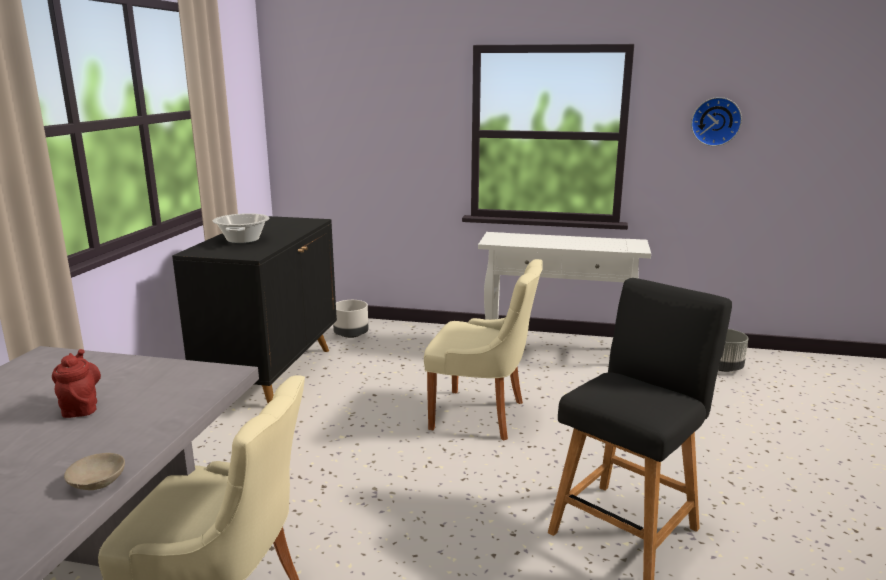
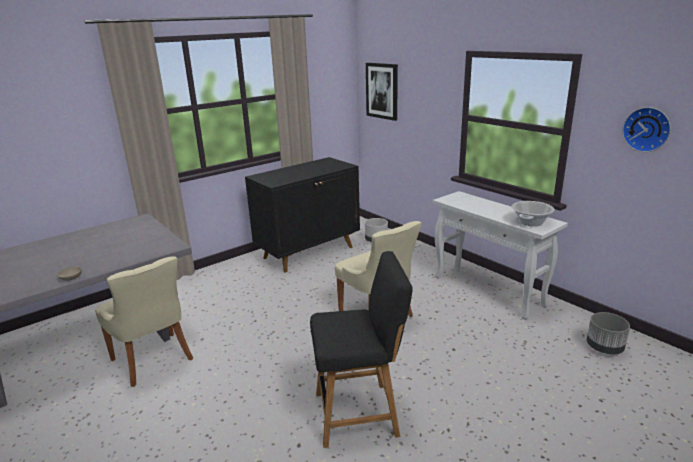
camera: 40 degrees right, 5 degrees up
red teapot [52,349,101,418] -> none
cooking pot [213,213,269,243] -> cooking pot moved to [512,201,555,226]
none -> picture [366,63,398,121]

